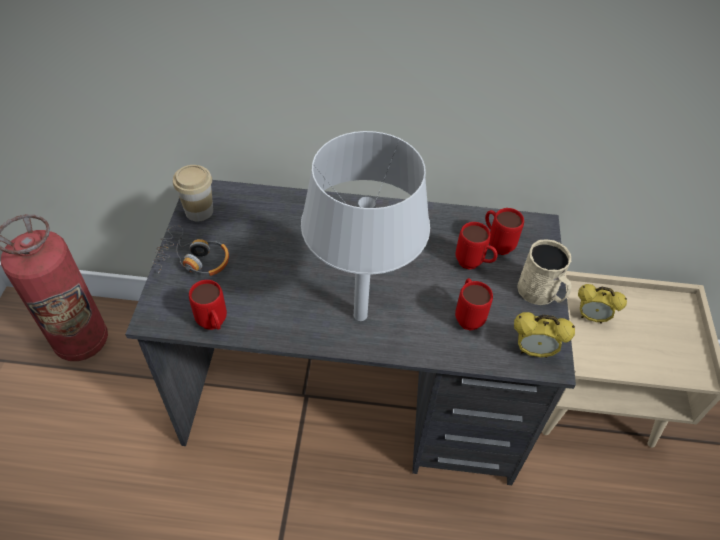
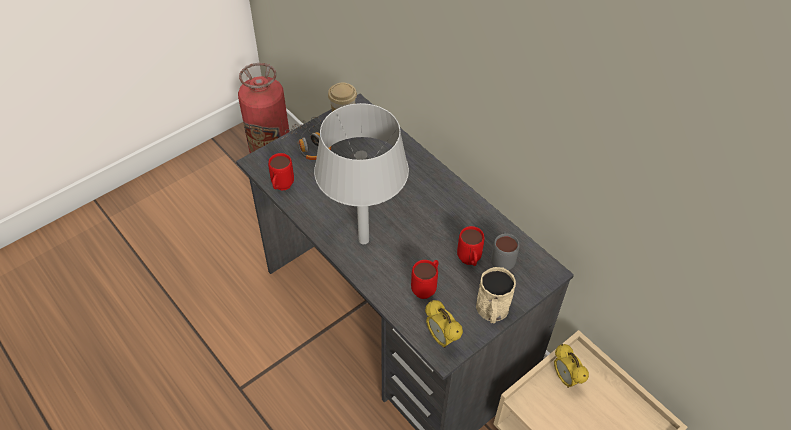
camera: 45 degrees right, 0 degrees up
red mug [485,208,524,255] -> grey mug [491,231,519,271]

